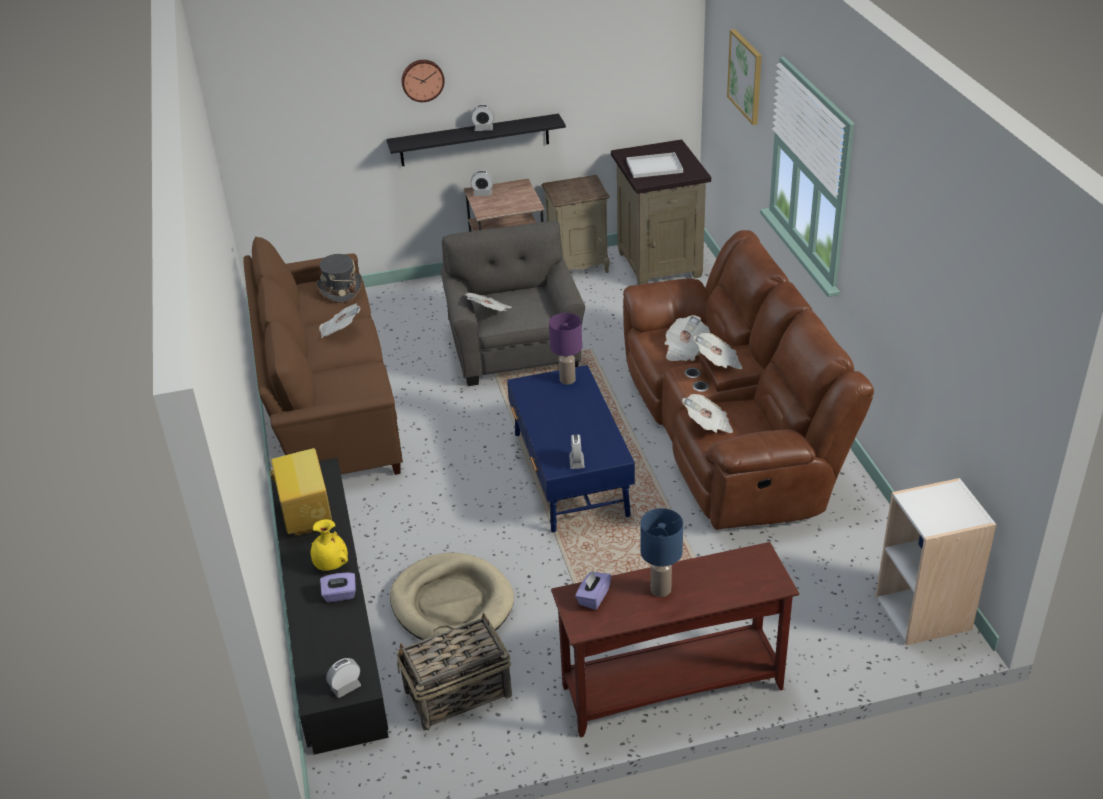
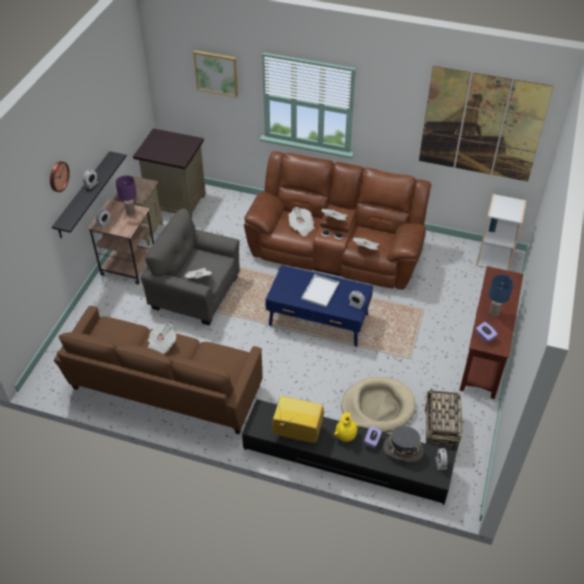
camera: 60 degrees left, 10 degrees up
grey hat [316,254,362,303] -> grey hat moved to [383,426,424,462]
purple table lamp [549,313,582,385] -> purple table lamp moved to [115,175,137,216]
white tray [626,152,683,178] -> white tray moved to [301,274,339,307]
none -> picture [419,66,554,182]

